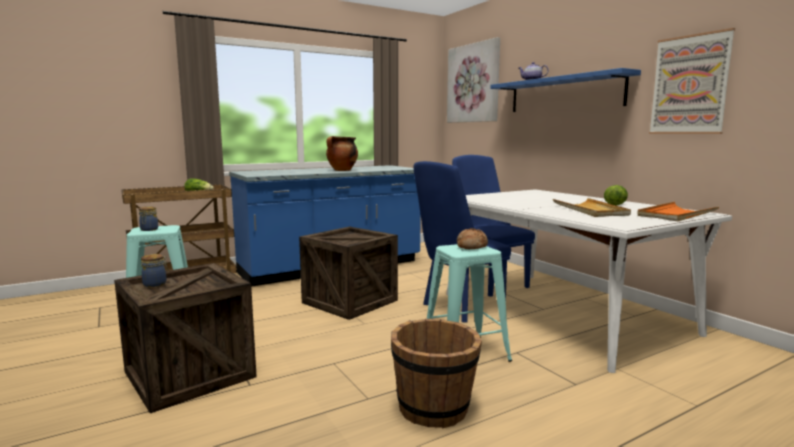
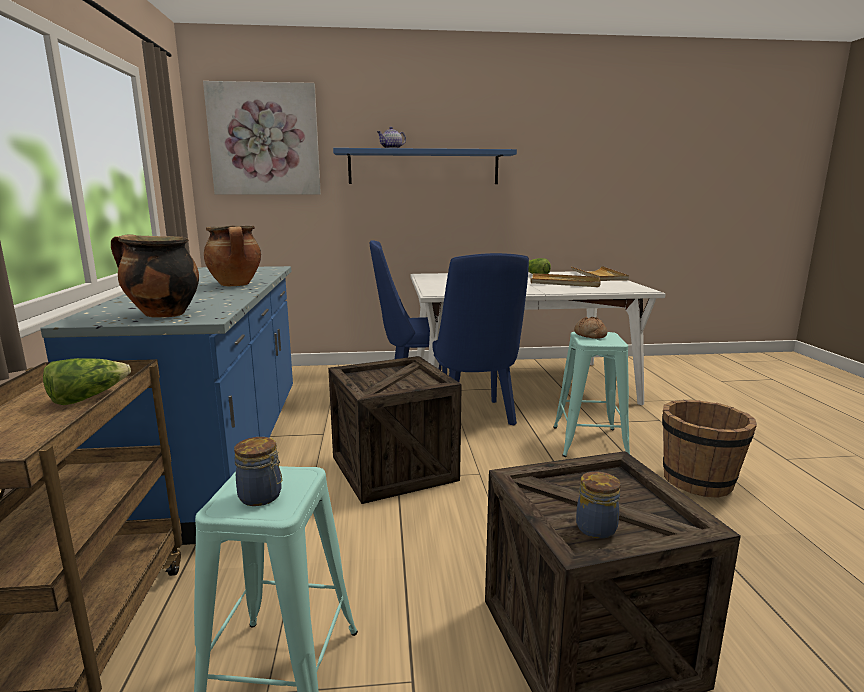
camera: 65 degrees left, 5 degrees up
orange tray [637,202,719,221] -> beige tray [571,266,629,281]
picture [649,28,735,134] -> none
none -> cooking pot [111,234,199,317]

